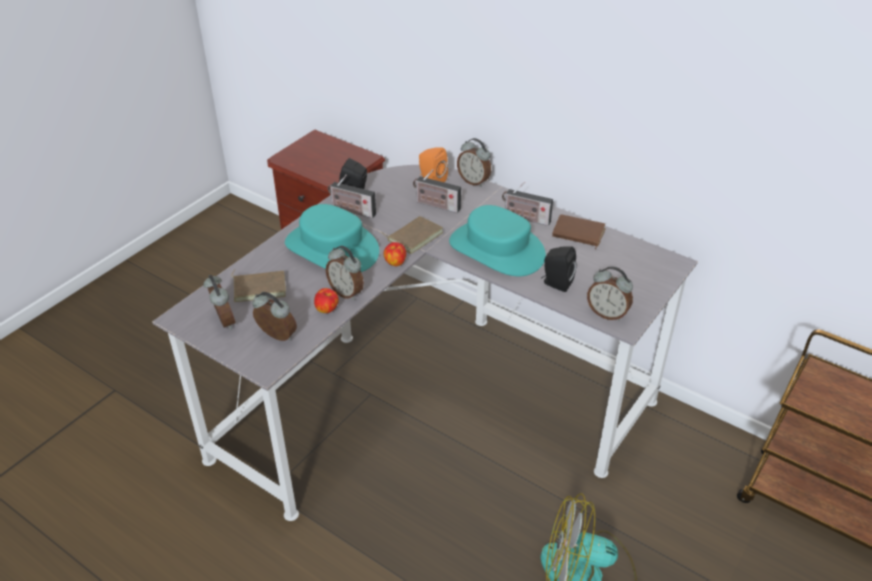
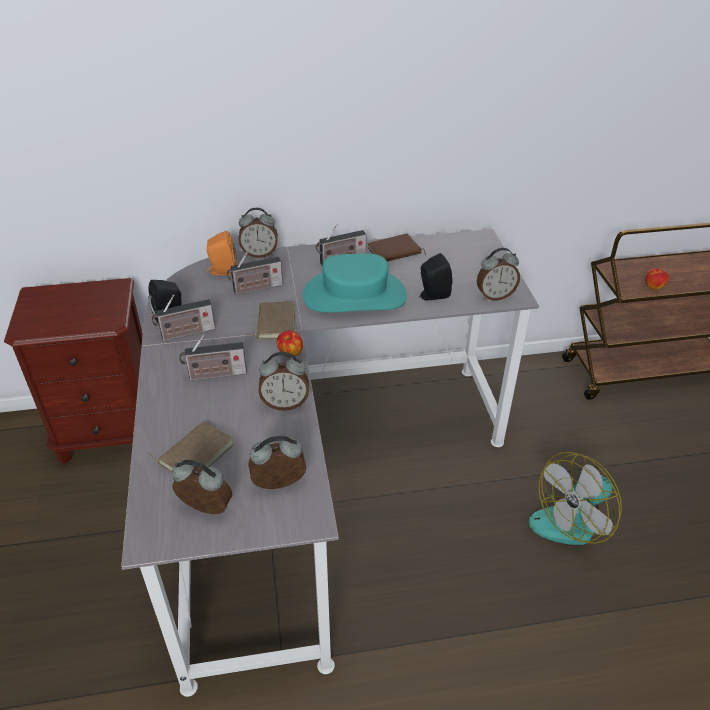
camera: 45 degrees left, 0 degrees up
turquoise hat [285,204,379,272] -> radio [179,334,247,381]
apple [314,288,339,313] -> apple moved to [645,268,669,290]

